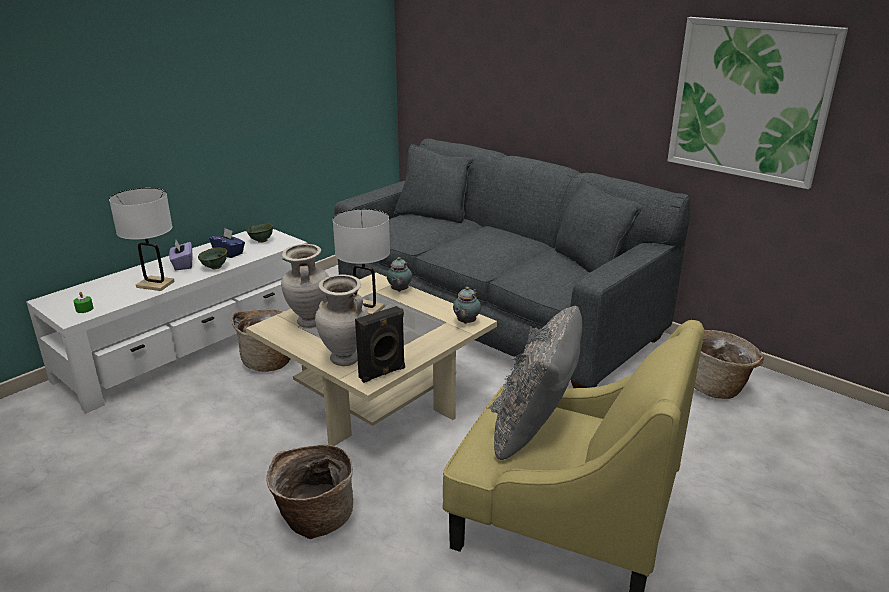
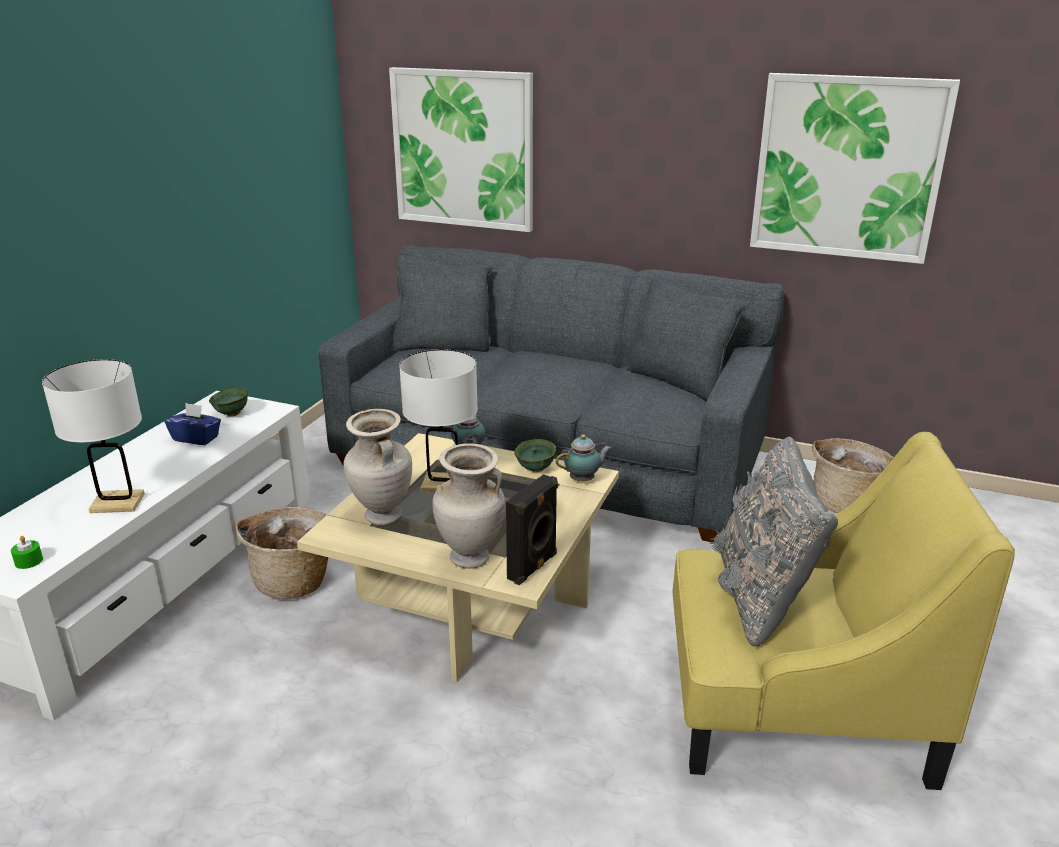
camera: 20 degrees left, 0 degrees up
purple tissue box [169,240,192,270] -> none
green bowl [198,248,227,269] -> green bowl moved to [514,439,556,472]
basket [266,445,353,539] -> none
teapot [453,287,481,324] -> teapot turned 120 degrees counterclockwise [556,434,612,481]
none -> picture [389,67,533,232]

